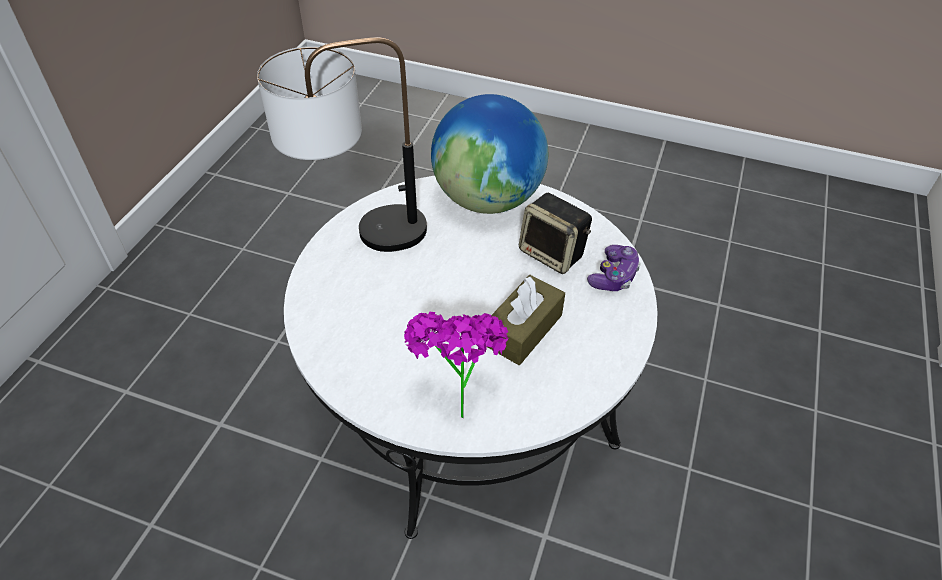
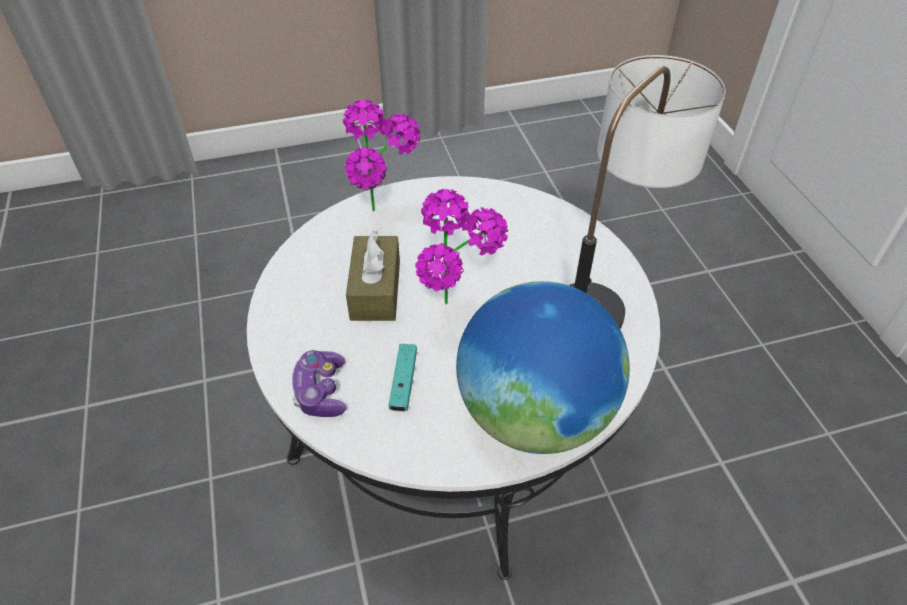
camera: 145 degrees right, 0 degrees up
speaker [519,193,592,274] -> turquoise game controller [389,344,417,412]
none -> potted plant [415,188,508,304]

